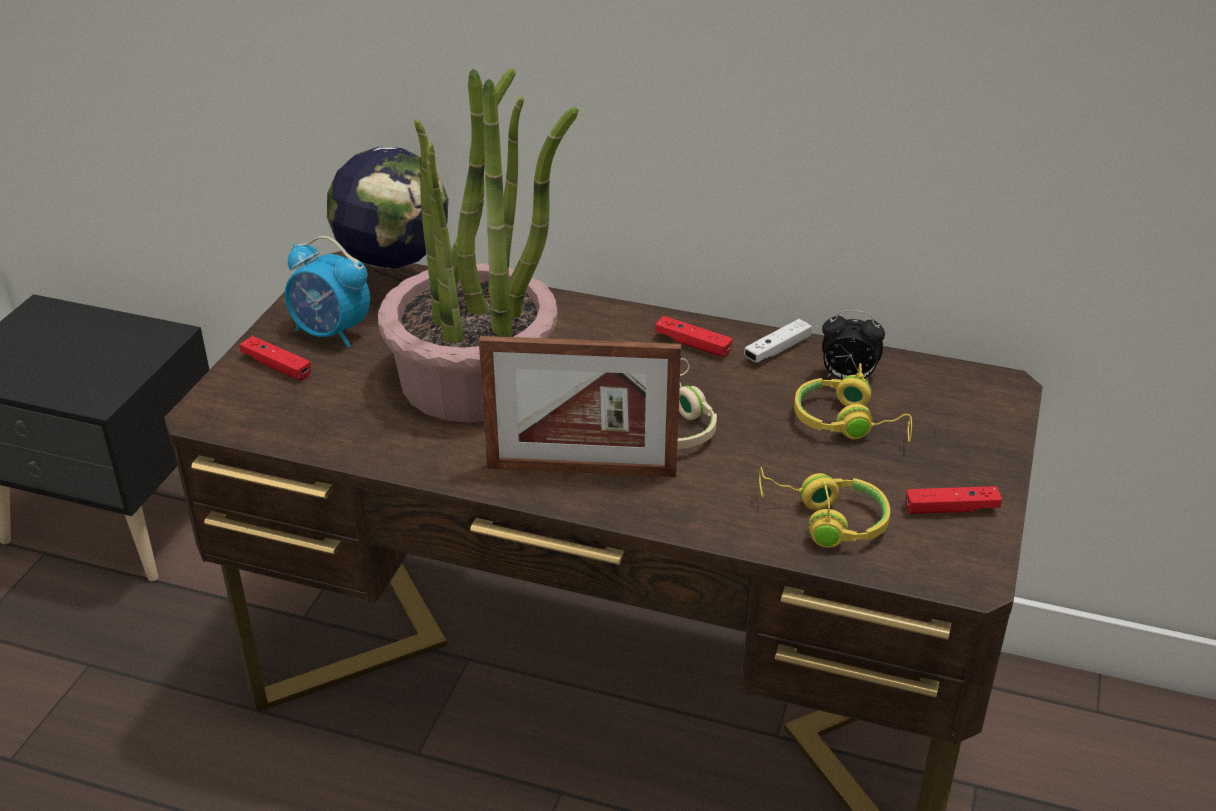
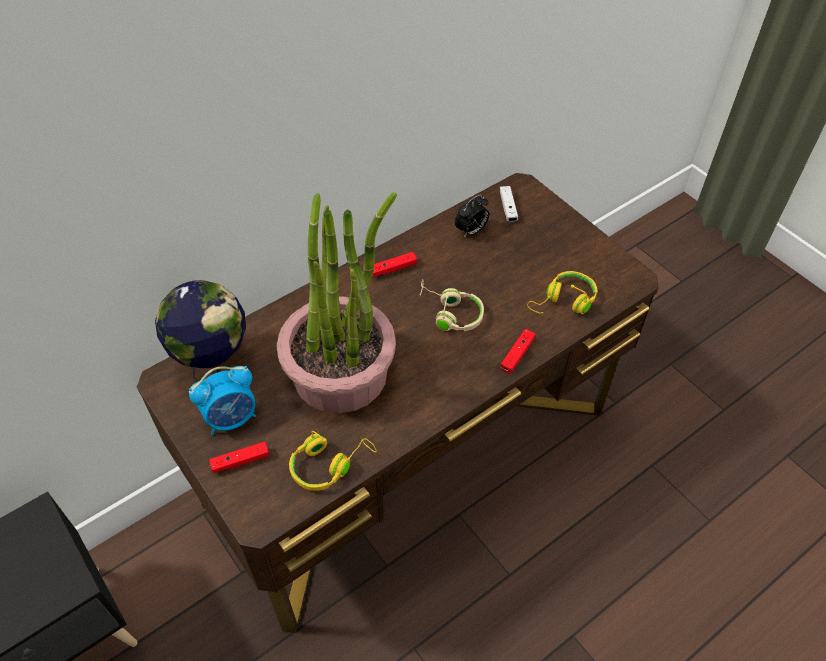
camera: 55 degrees left, 15 degrees up
picture frame [479,336,681,477] -> none
white game controller [744,319,812,362] -> white game controller moved to [500,186,518,222]
yellow headphones [794,363,912,442] -> yellow headphones moved to [289,431,377,491]
red game controller [906,486,1002,514] -> red game controller moved to [500,329,536,374]

